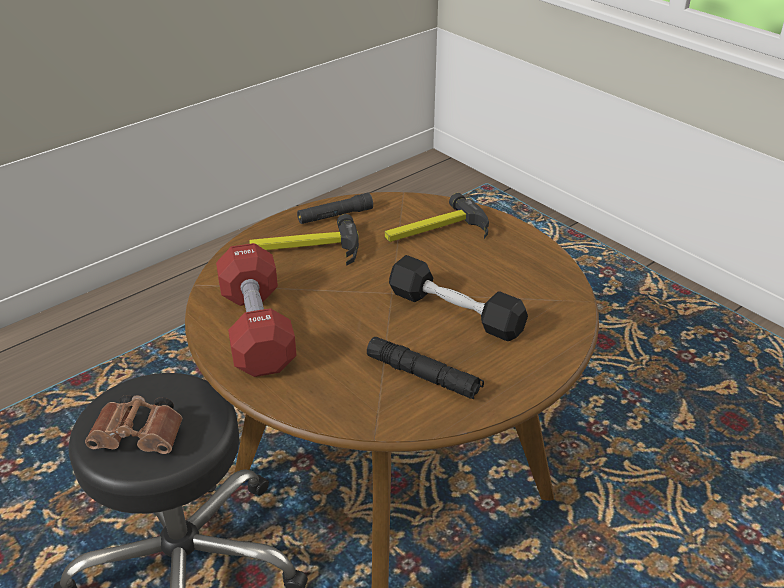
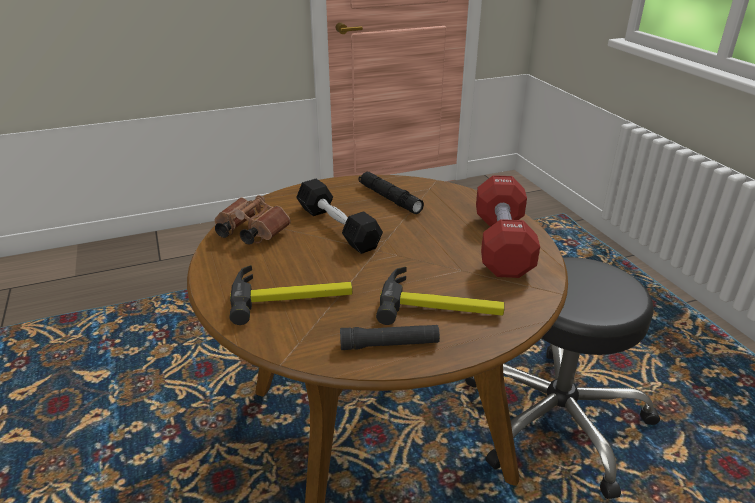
camera: 160 degrees left, 5 degrees down
brown binoculars [85,395,182,454] -> brown binoculars moved to [215,195,291,245]

